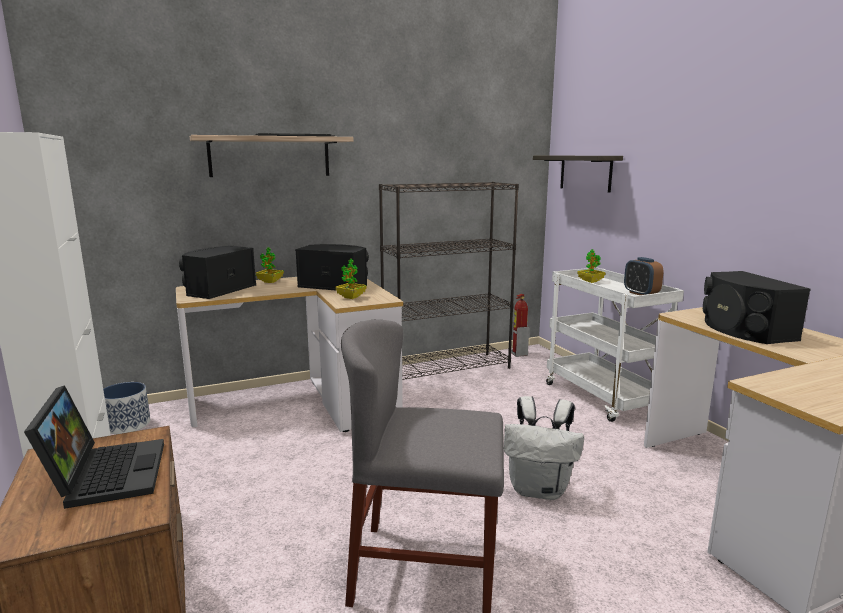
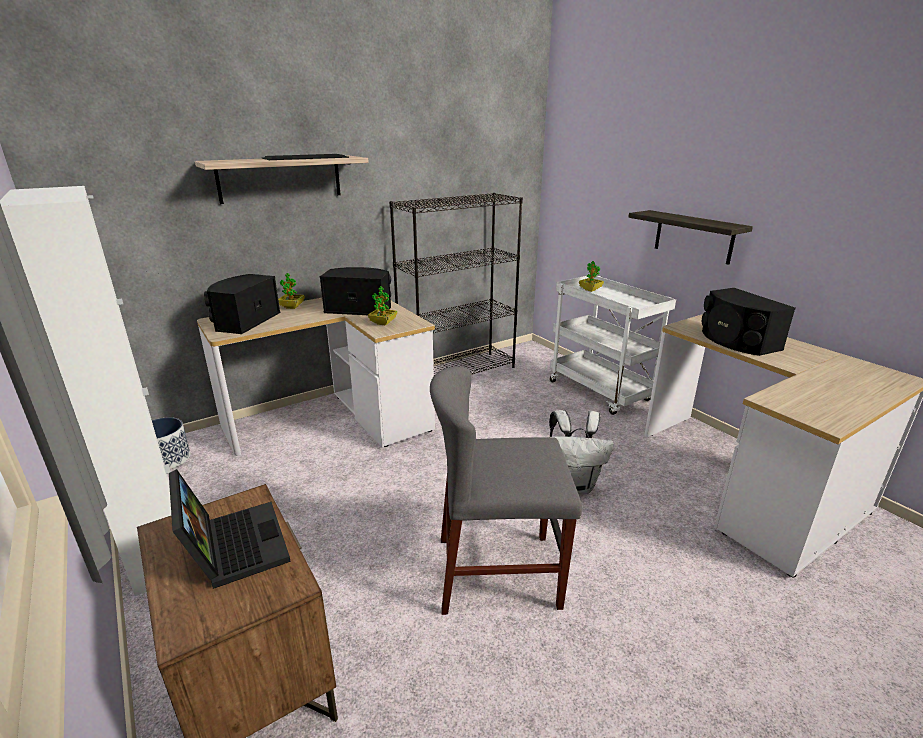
camera: 10 degrees left, 10 degrees up
fire extinguisher [511,294,529,357] -> none
shelf [533,156,623,193] -> shelf moved to [628,210,753,265]
alarm clock [624,257,664,295] -> none

